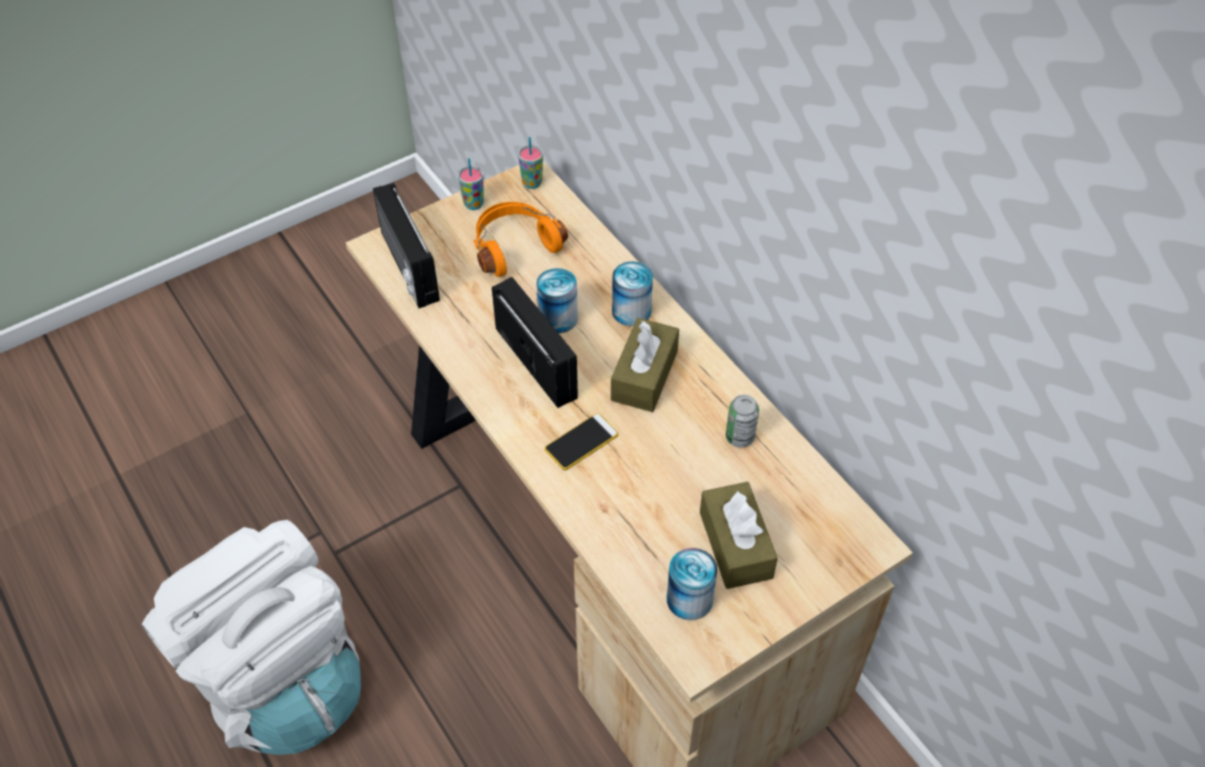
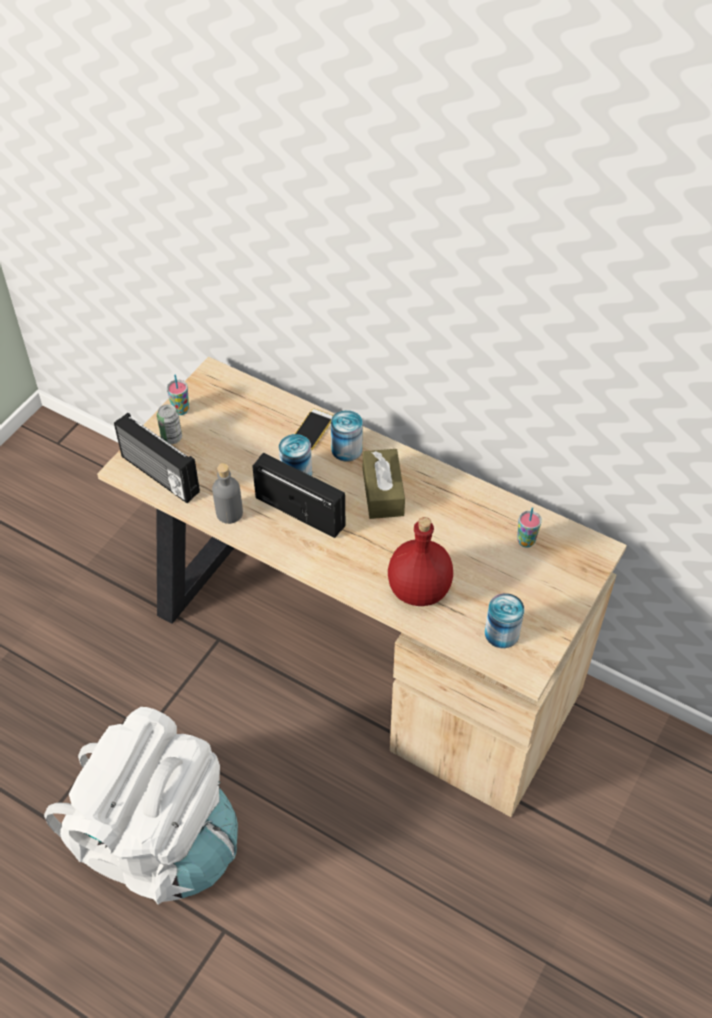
camera: 25 degrees left, 0 degrees up
orange headphones [473,202,568,277] -> none
cup [518,137,543,189] -> cup moved to [517,507,542,548]
phone [545,413,618,470] -> phone moved to [295,409,333,450]
brown tissue box [700,482,778,589] -> none
can [726,395,759,448] -> can moved to [157,404,182,444]
none -> grey bottle [212,463,243,524]
none -> red bottle [388,517,453,606]

